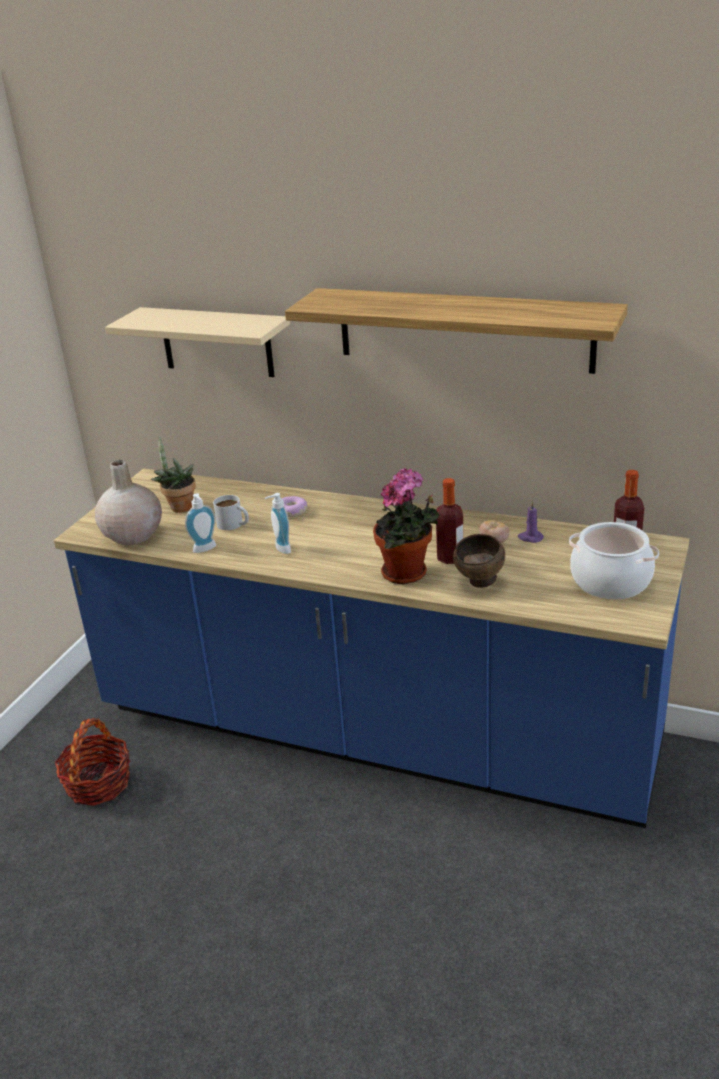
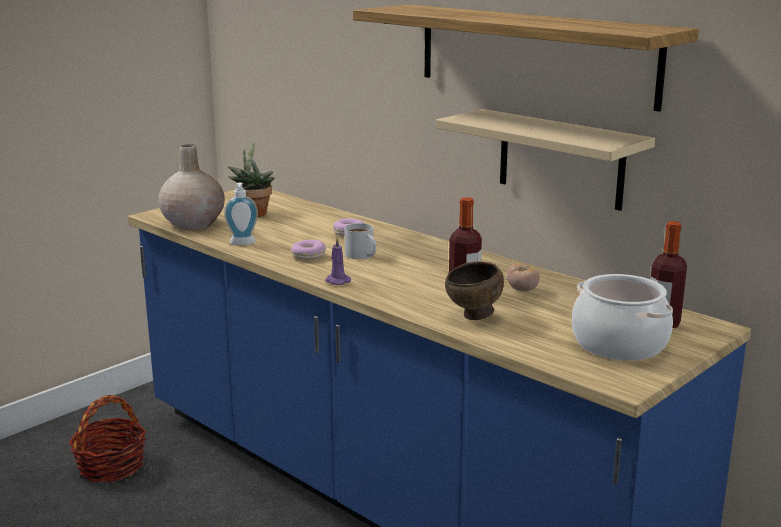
camera: 20 degrees right, 10 degrees down
beige shelf [105,307,290,377] -> beige shelf moved to [436,109,655,211]
white mug [213,495,249,530] -> white mug moved to [344,223,376,259]
soap dispenser [265,493,291,554] -> donut [291,240,326,260]
potted plant [373,468,439,584] -> none
purple candle [518,501,544,543] -> purple candle moved to [325,237,351,285]

